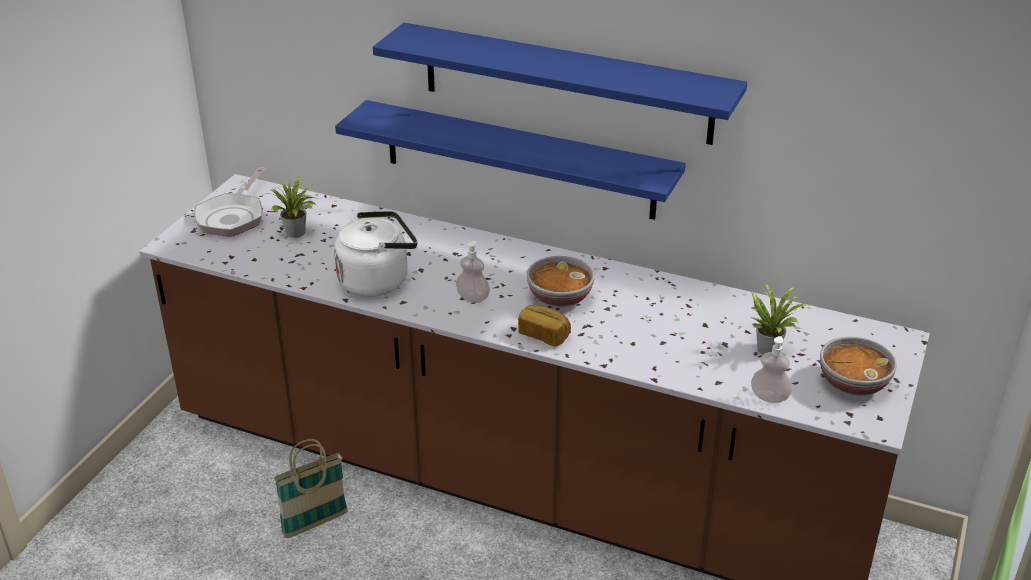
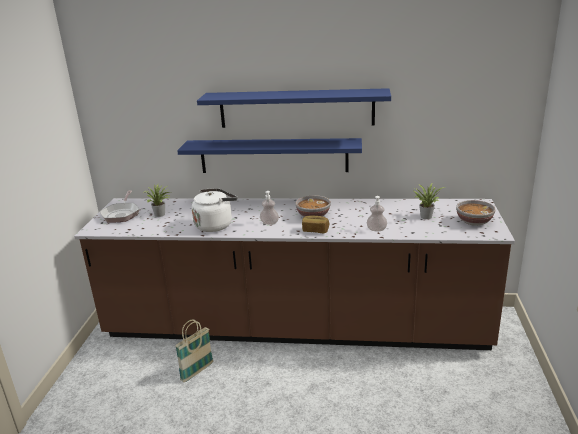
camera: 15 degrees left, 10 degrees down
soap dispenser [751,336,792,403] -> soap dispenser moved to [367,196,387,232]

